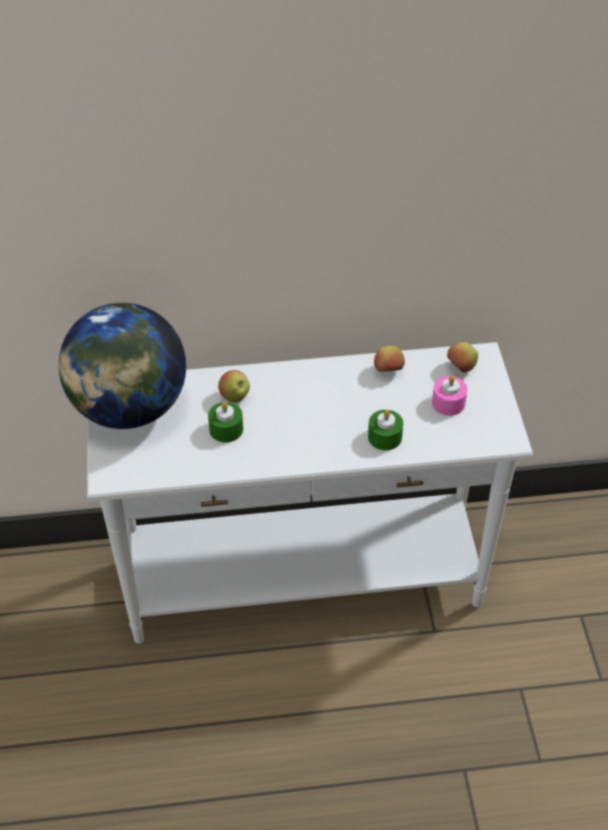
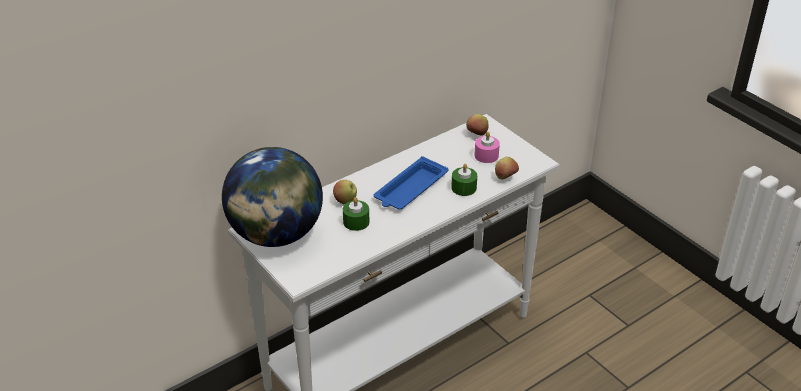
camera: 30 degrees left, 10 degrees down
apple [374,345,405,372] -> apple moved to [495,157,519,180]
none -> blue tray [374,156,449,210]

